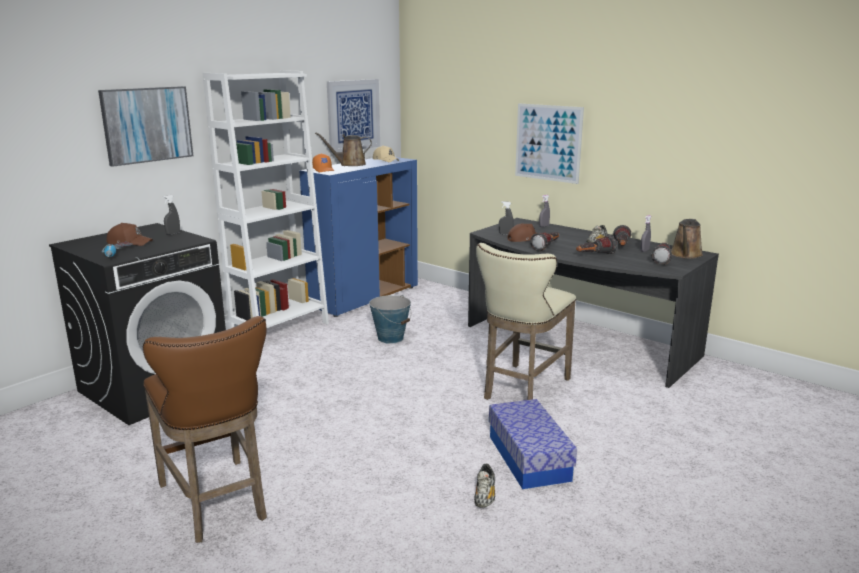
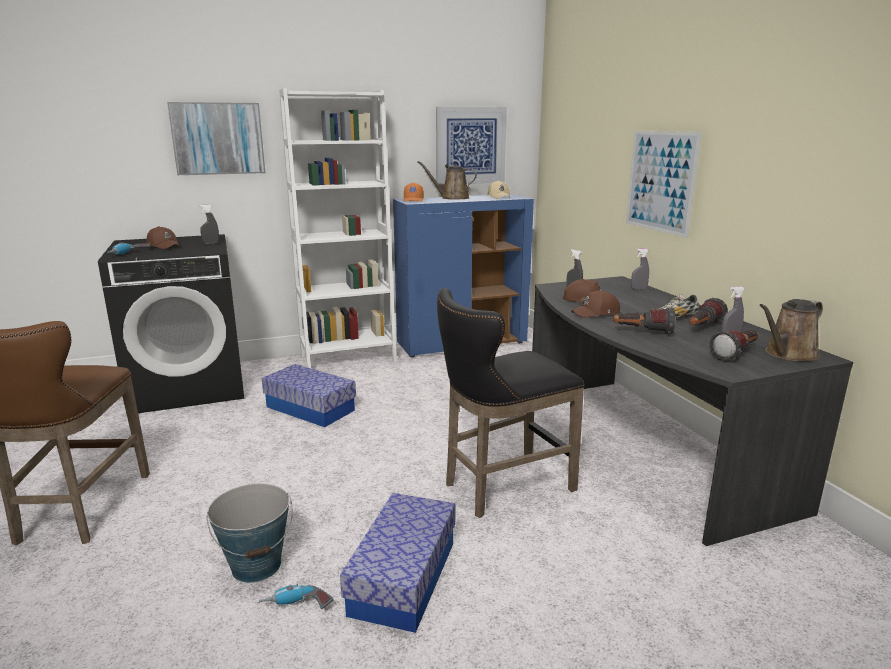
camera: 30 degrees right, 0 degrees up
bucket [369,295,411,344] -> bucket moved to [207,484,293,583]
shoe [474,464,495,508] -> power drill [259,584,333,609]
beige stool [476,243,576,400] -> black stool [437,288,585,518]
flashlight [530,232,559,252] -> brown cap [571,290,620,318]
none -> storage box [262,364,356,427]

